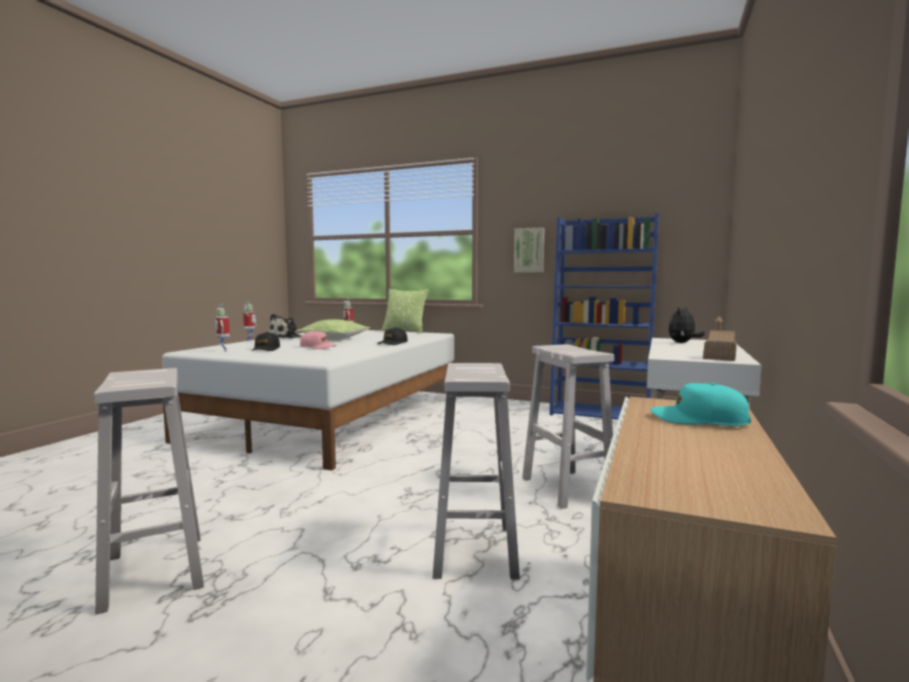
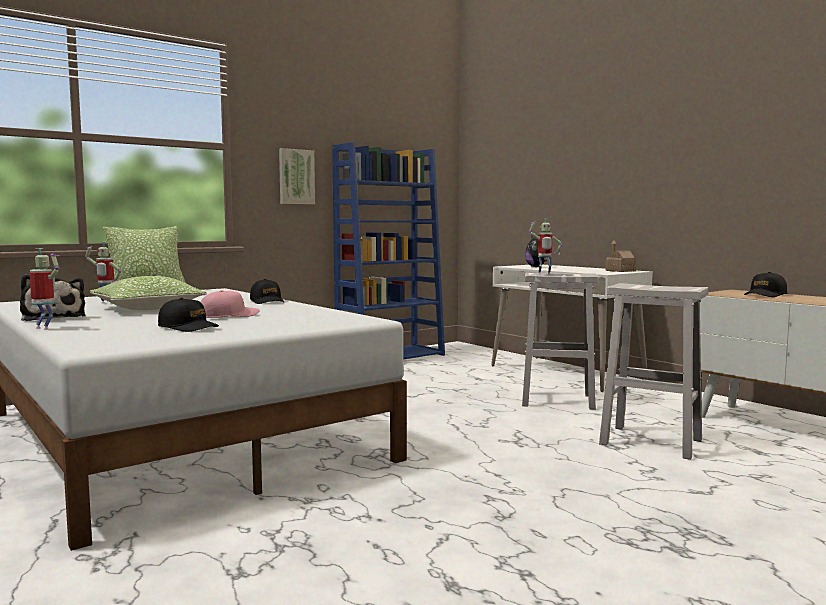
camera: 60 degrees left, 0 degrees up
white stool [94,368,204,614] -> none
toy robot [215,304,230,352] -> toy robot moved to [529,219,562,275]
turquoise cap [651,383,751,426] -> black cap [744,272,787,297]

